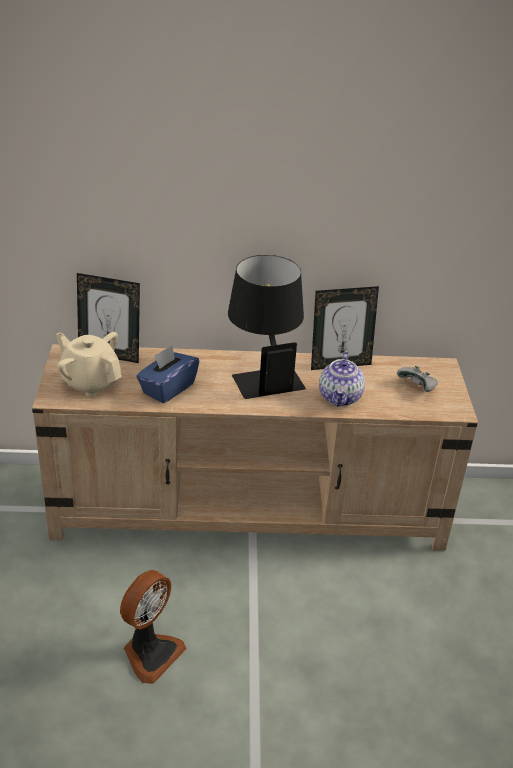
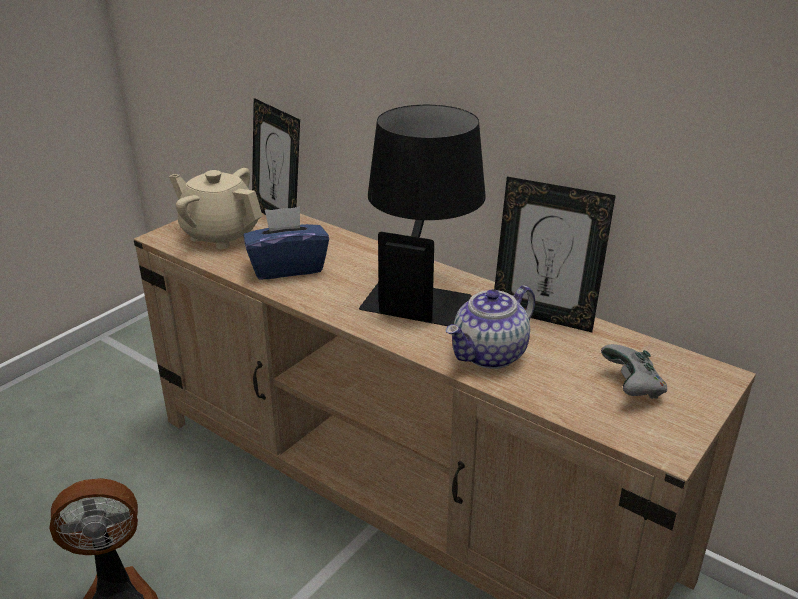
camera: 40 degrees right, 5 degrees down
beige teapot [56,332,122,397] -> beige teapot turned 45 degrees counterclockwise [169,168,263,249]

